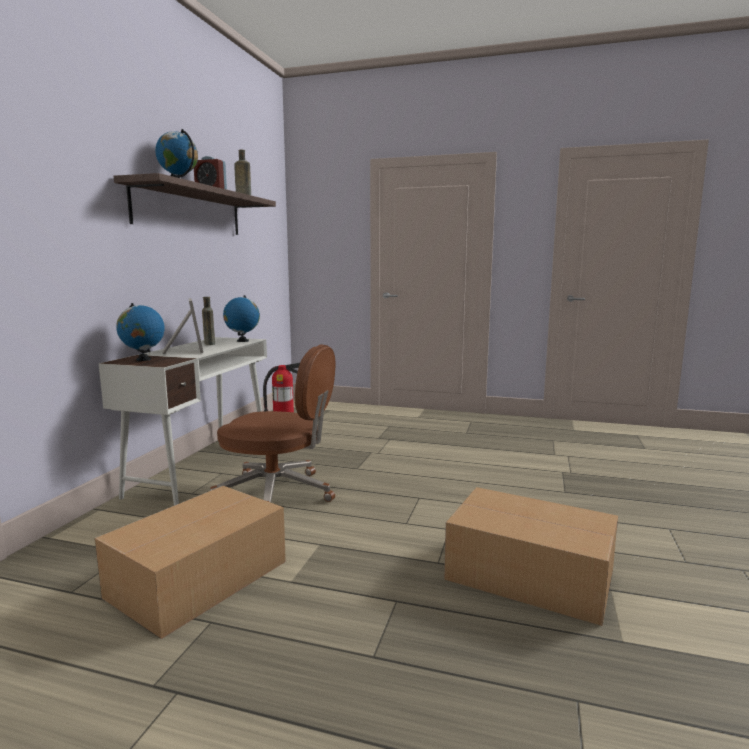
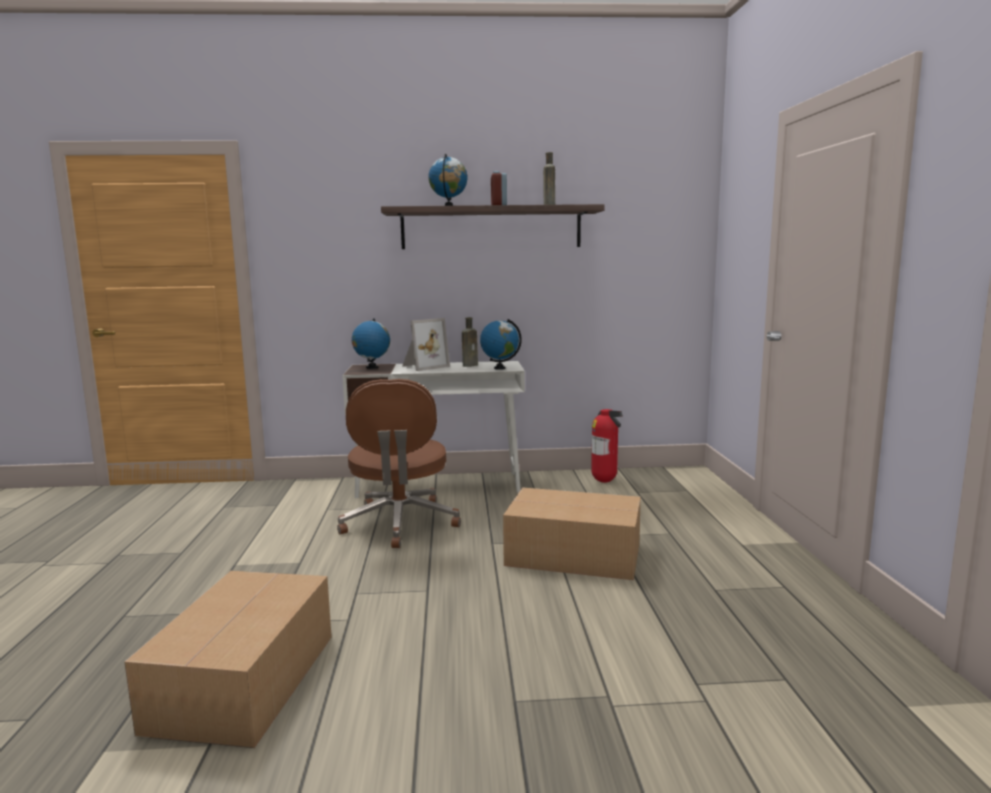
camera: 70 degrees right, 0 degrees up
cardboard box [95,486,286,639] -> cardboard box moved to [503,487,641,580]

